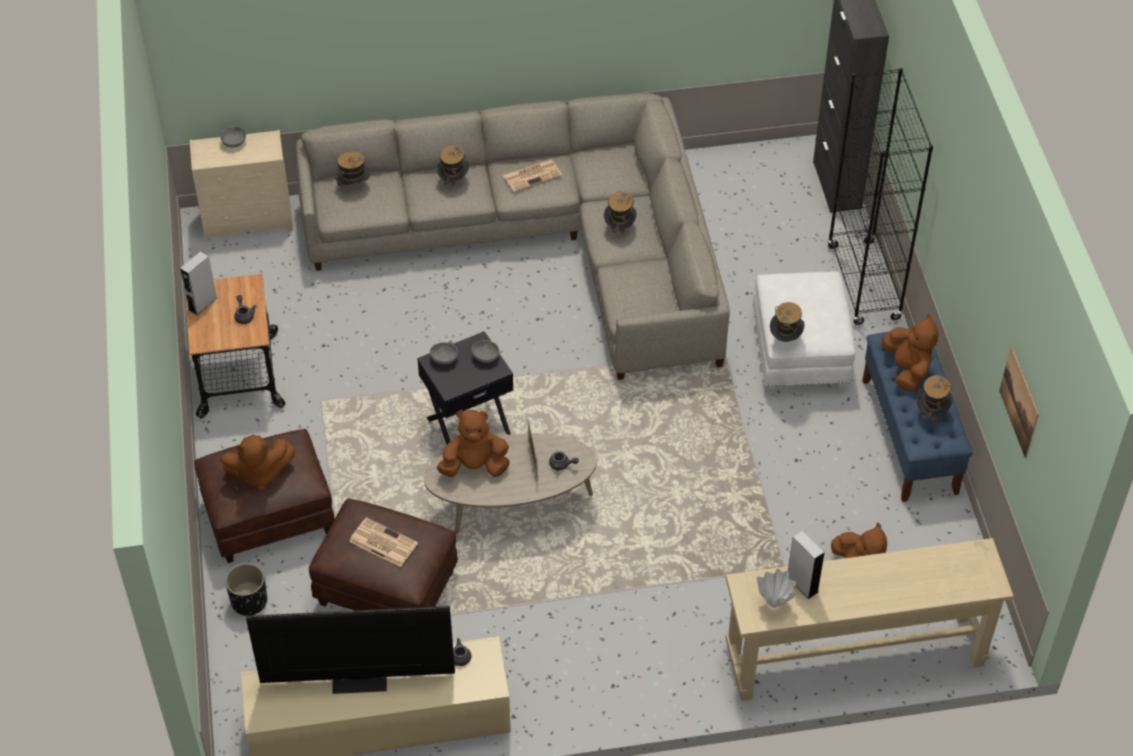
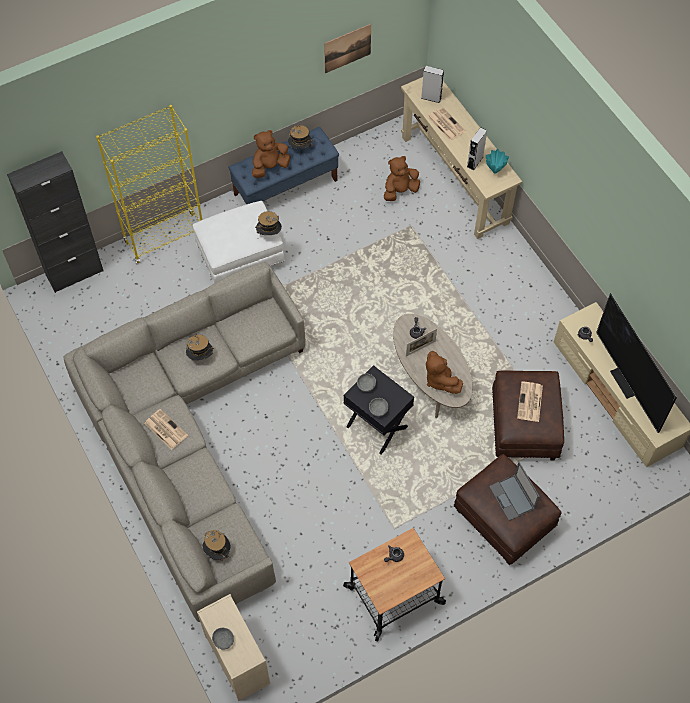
camera: 110 degrees left, 10 degrees up
grey speaker [180,251,217,315] -> grey speaker moved to [421,66,444,103]
brown plush toy [221,435,295,490] -> laptop [489,462,540,521]
black planter [225,563,267,616] -> none
hat [437,145,469,186] -> none
white vase [757,569,796,608] -> turquoise vase [486,149,509,173]
black bookcase [827,68,933,325] -> yellow bookcase [96,105,202,263]
none -> newspaper [428,107,466,141]

